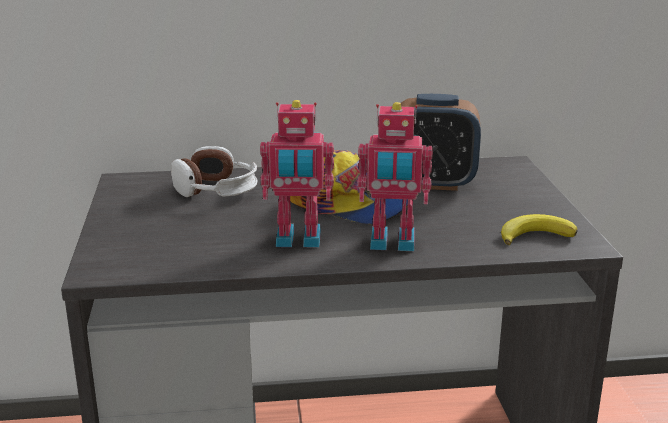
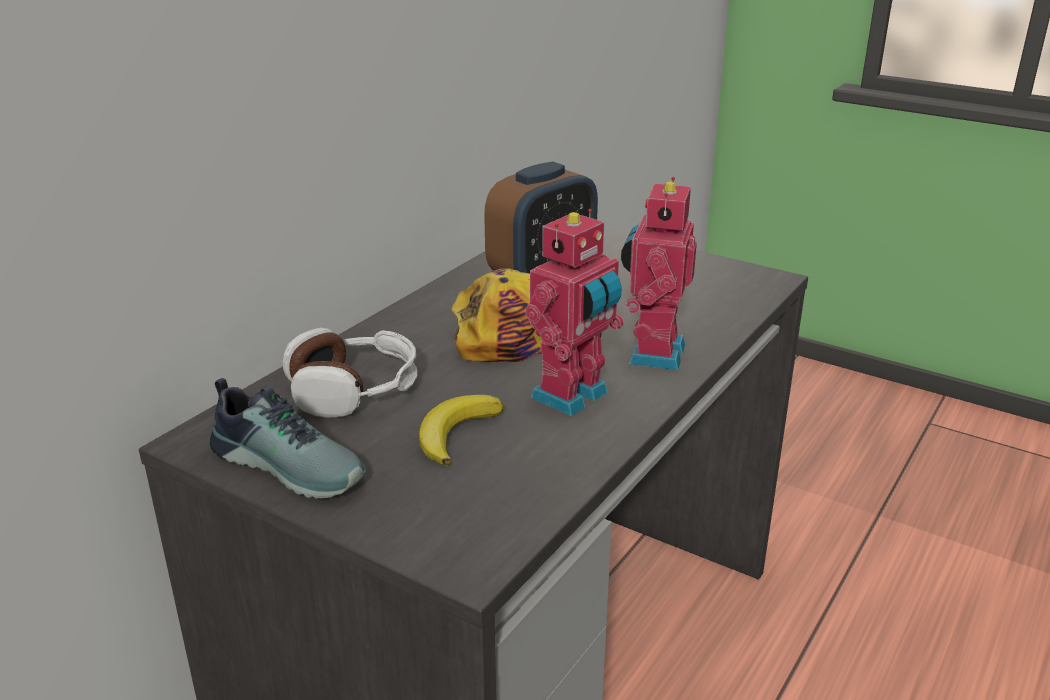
camera: 50 degrees left, 5 degrees up
toy robot [357,102,433,251] -> toy robot turned 150 degrees clockwise [621,177,697,370]
banana [501,214,578,245] -> banana moved to [419,395,503,466]
none -> shoe [210,378,366,499]

